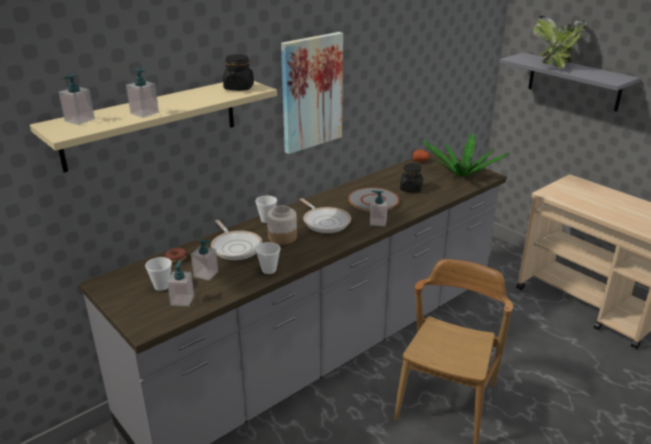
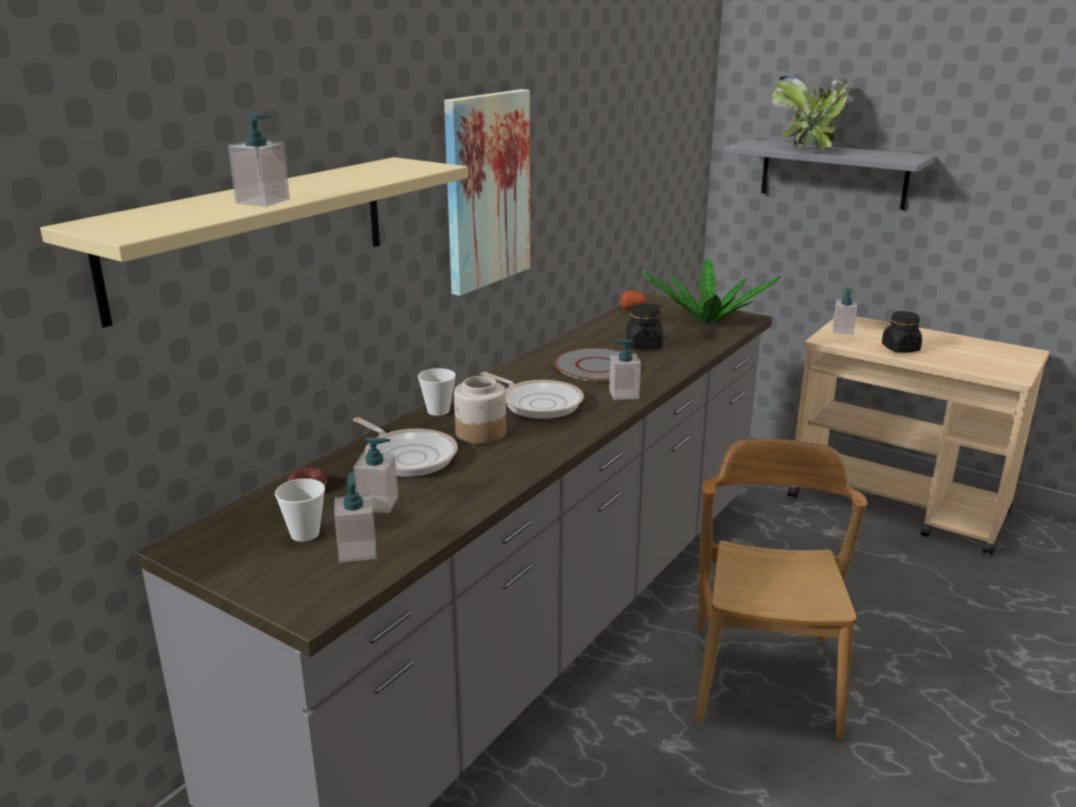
camera: 15 degrees left, 5 degrees down
soap dispenser [58,74,95,125] -> soap dispenser moved to [833,288,857,335]
black jar [223,54,254,91] -> black jar moved to [882,311,922,352]
cup [256,242,281,274] -> none

